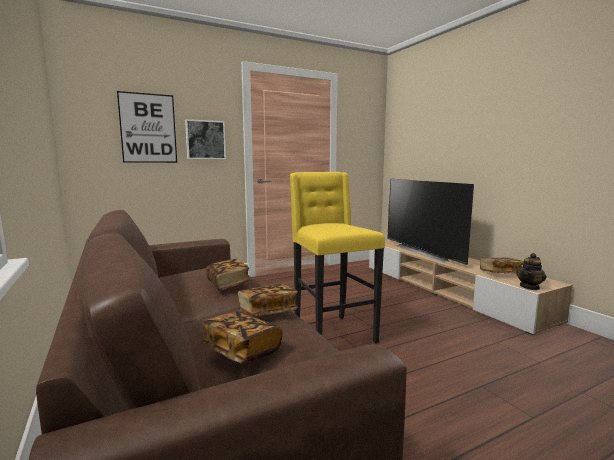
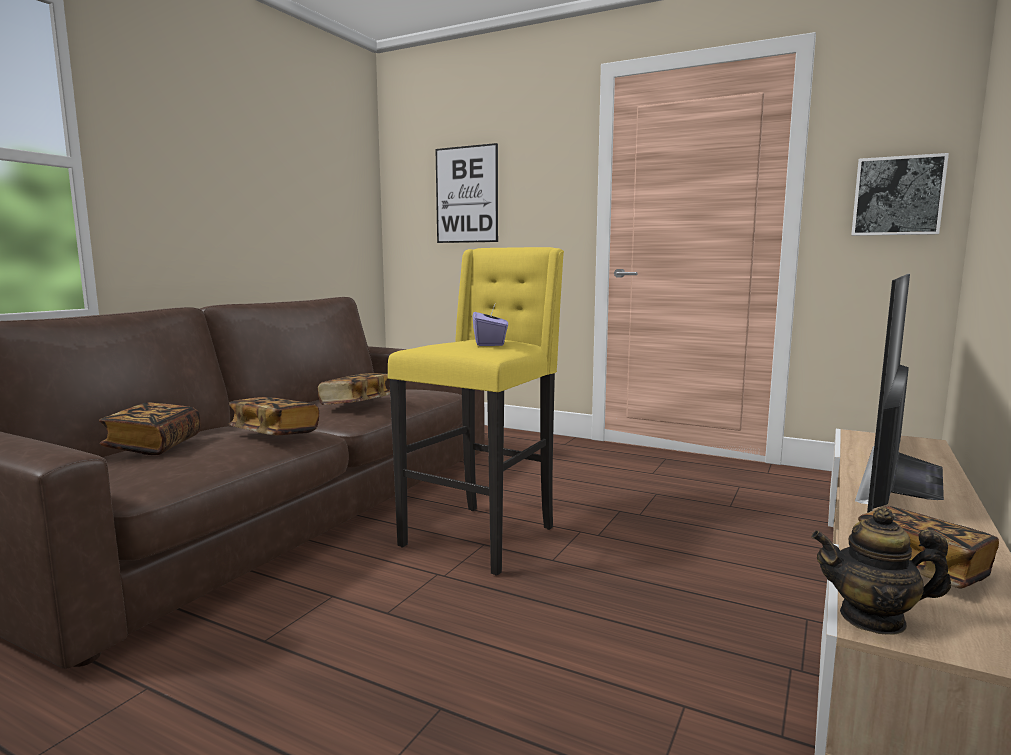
camera: 55 degrees right, 0 degrees up
picture [185,119,226,159] -> picture moved to [851,153,949,236]
none -> purple tissue box [473,302,508,346]

